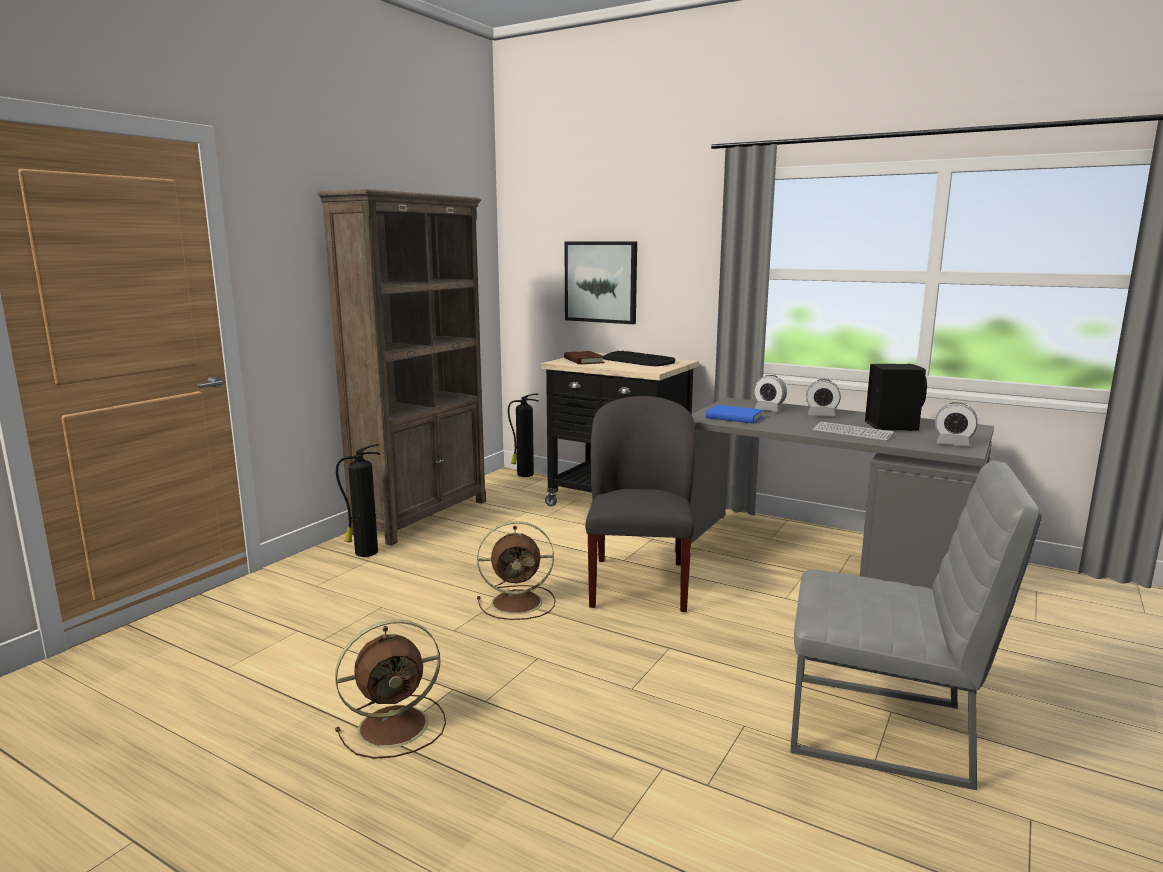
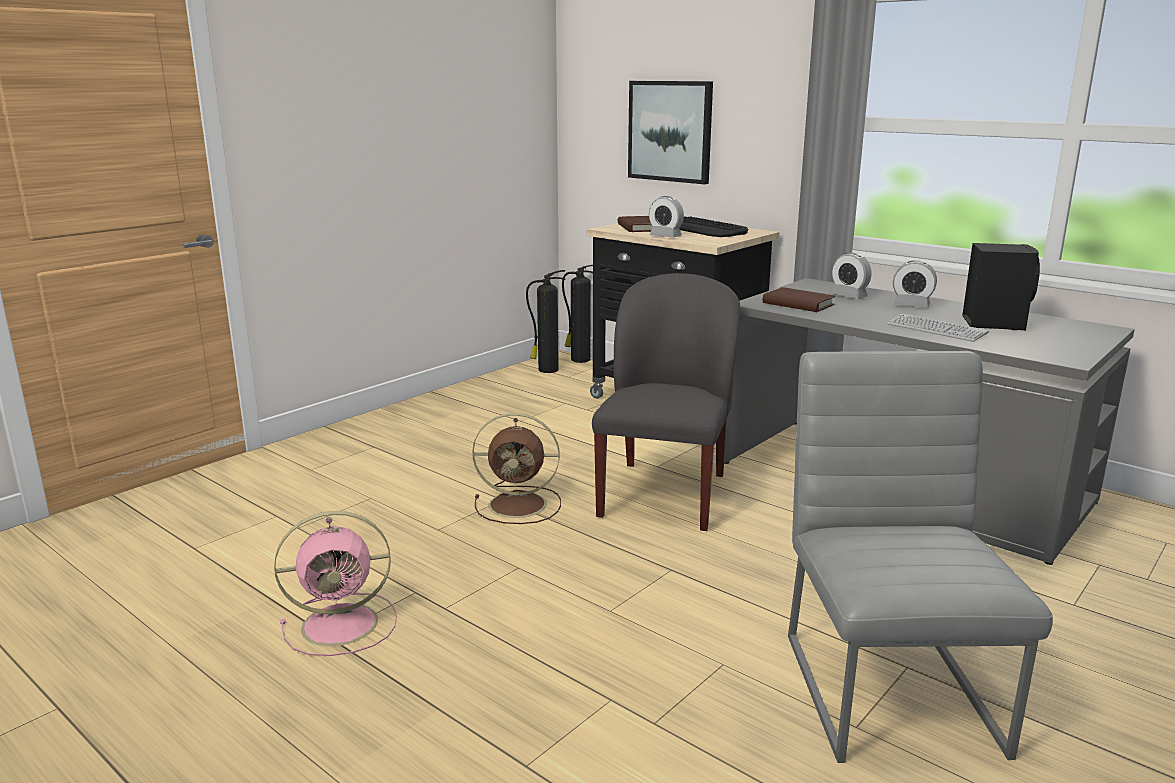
camera: 10 degrees right, 5 degrees up
brown bookcase [318,189,486,546] -> none
brown fan [335,619,446,759] -> pink fan [274,511,397,656]
fire extinguisher [336,444,380,557] -> fire extinguisher moved to [526,270,566,373]
blue book [706,405,763,423] -> brown book [763,287,835,312]
grey chair [790,461,1042,790] -> grey chair turned 120 degrees counterclockwise [788,351,1053,763]
alarm clock [935,402,978,447] -> alarm clock moved to [649,196,684,238]

